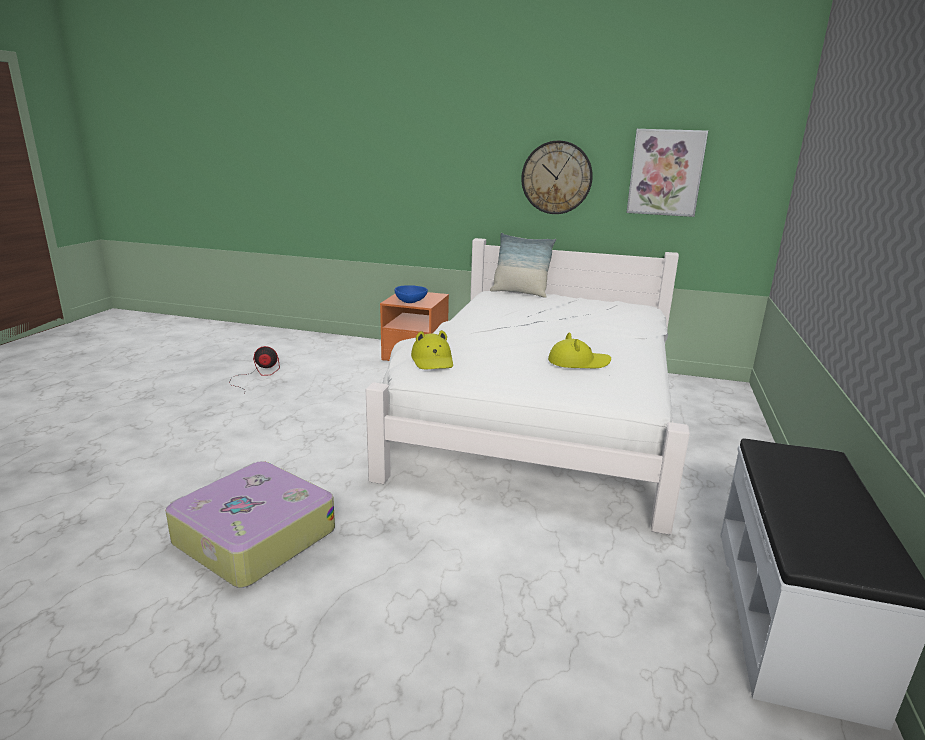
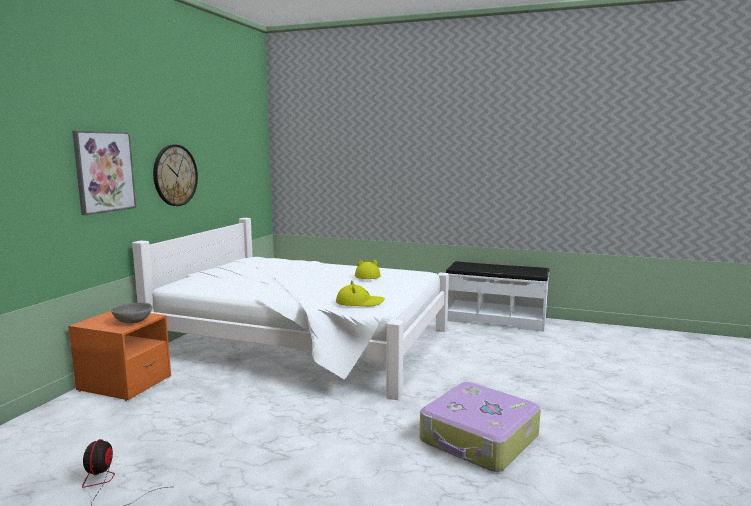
camera: 85 degrees left, 10 degrees down
blue bowl [394,285,428,303] -> grey bowl [111,302,152,323]
pillow [490,233,556,298] -> none
picture [626,129,708,217] -> picture moved to [72,131,136,215]

